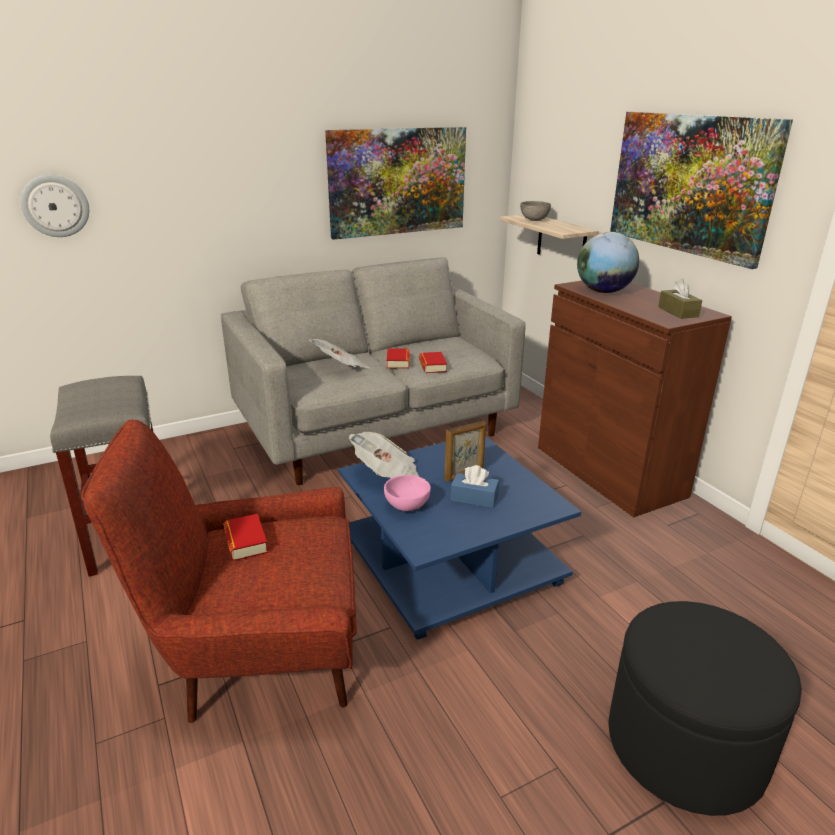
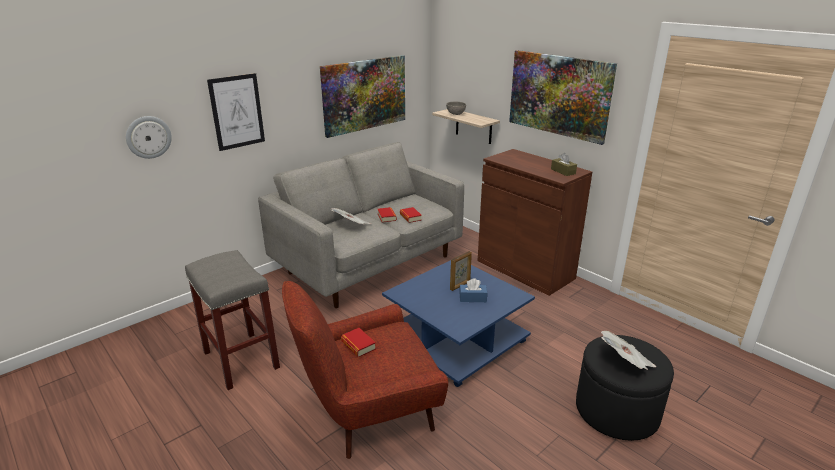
camera: 15 degrees left, 0 degrees up
newspaper [349,432,419,478] -> newspaper moved to [601,331,656,370]
pink bowl [384,475,431,511] -> none
globe [577,232,639,293] -> none
none -> picture [207,73,265,151]

